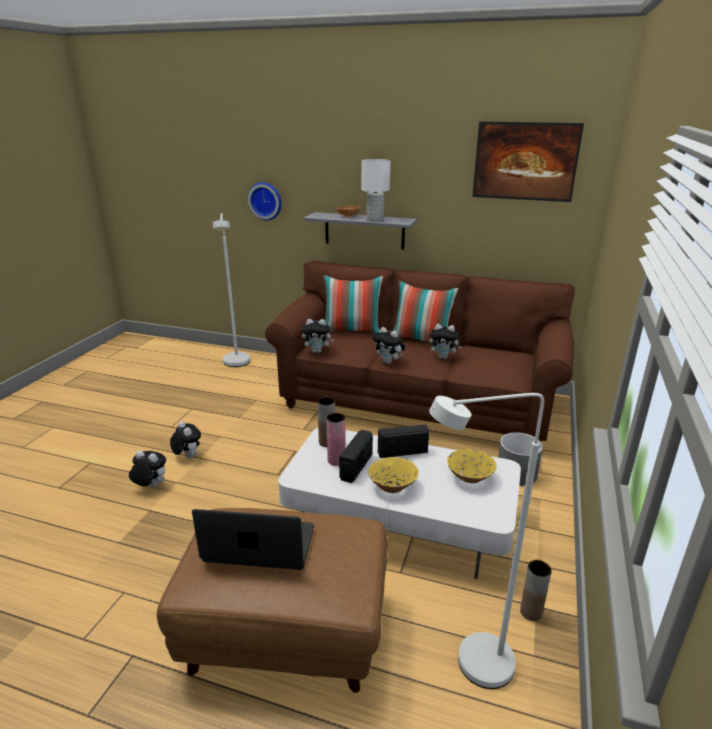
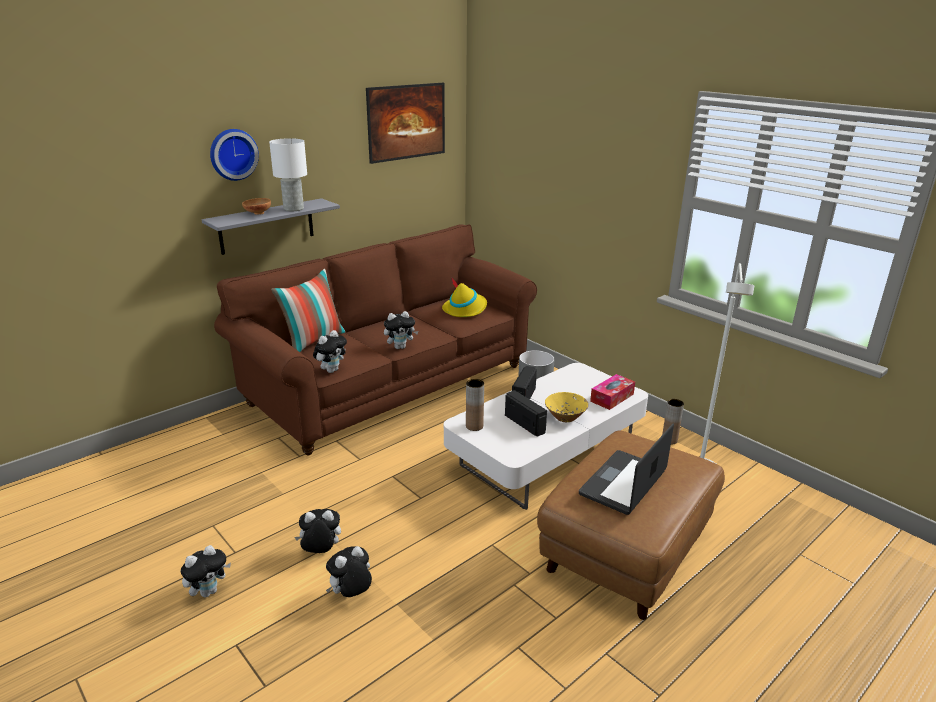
camera: 60 degrees left, 0 degrees up
white floor lamp [213,213,250,367] -> none
wall clock [248,182,282,220] -> wall clock moved to [210,129,259,181]
pink vase [326,413,346,466] -> none
pillow [393,281,458,344] -> none
plush toy [429,324,462,359] -> plush toy moved to [181,545,231,597]
yellow bowl [447,449,496,483] -> none
none -> yellow hat [442,277,487,317]
none -> tissue box [590,374,635,410]

